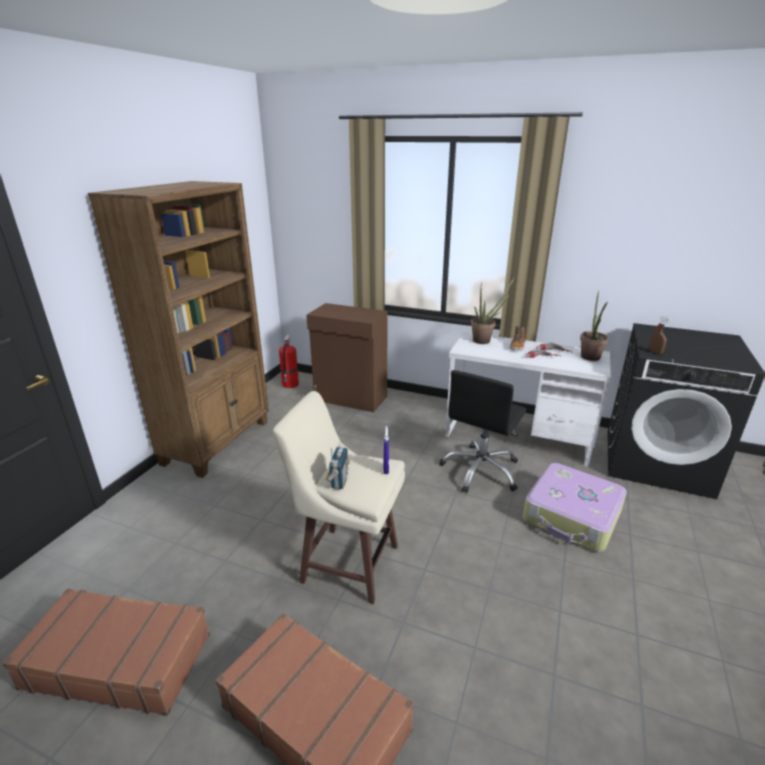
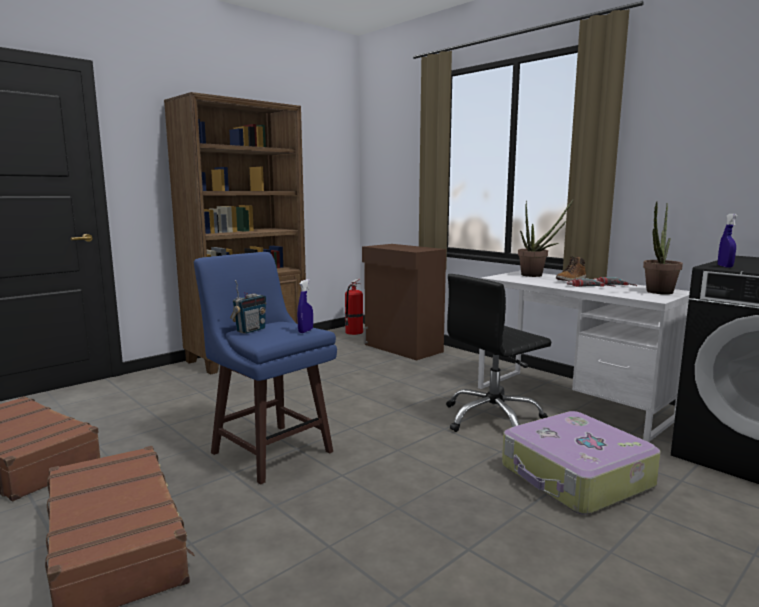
camera: 25 degrees right, 15 degrees down
beige stool [273,391,405,604] -> blue stool [194,252,337,485]
brown spray bottle [649,316,671,354] -> blue spray bottle [718,214,738,267]

